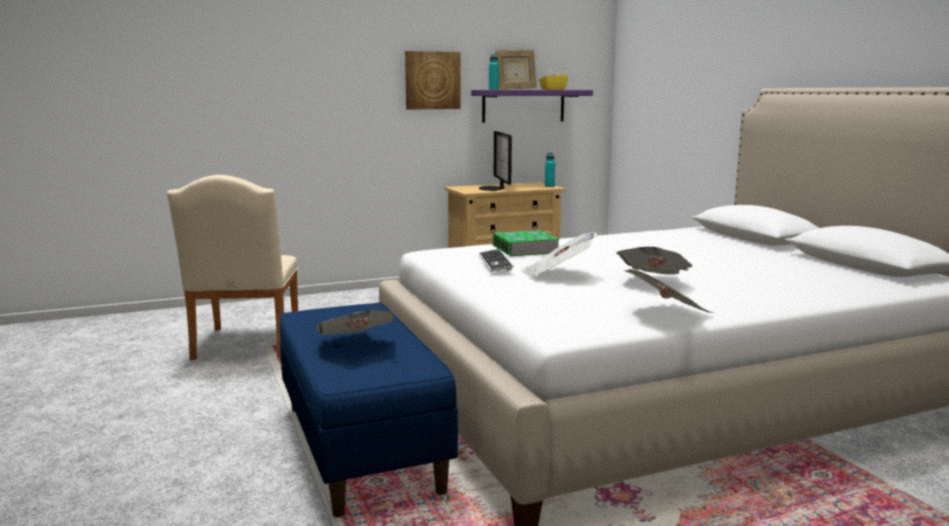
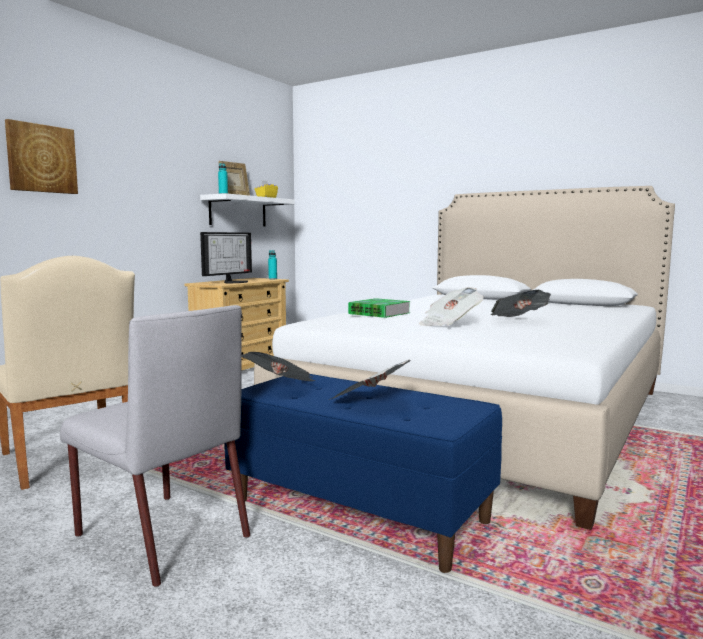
camera: 35 degrees left, 5 degrees down
picture [405,51,461,110] -> picture moved to [5,119,78,194]
purple shelf [471,90,593,123] -> white shelf [200,193,295,226]
monitor [479,131,512,191] -> monitor turned 105 degrees counterclockwise [200,232,252,283]
keyboard [479,249,514,272] -> none
newspaper [624,269,714,313] -> newspaper moved to [242,352,316,381]
none -> grey chair [60,305,250,587]

